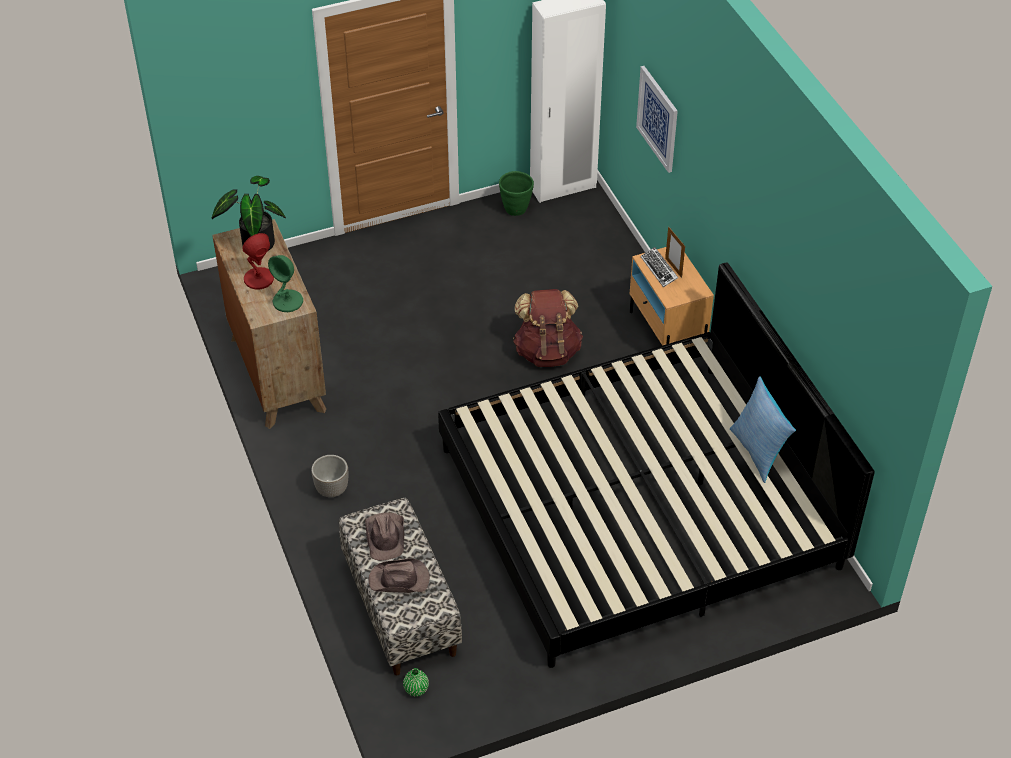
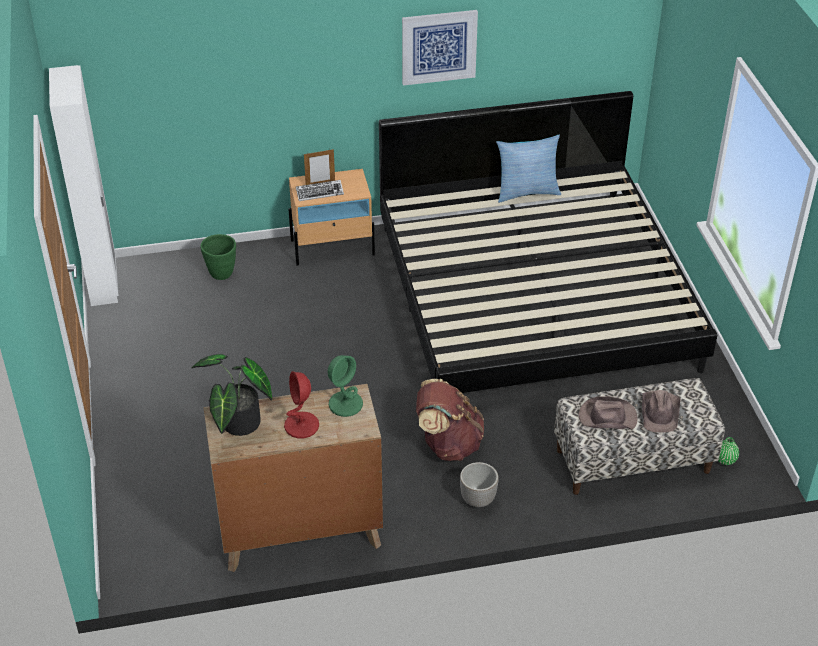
camera: 80 degrees left, 5 degrees down
green planter [499,171,534,216] -> green planter moved to [200,234,236,280]
brown backpack [513,289,583,367] -> brown backpack moved to [416,379,484,461]
picture [636,66,678,173] -> picture moved to [402,10,478,86]

